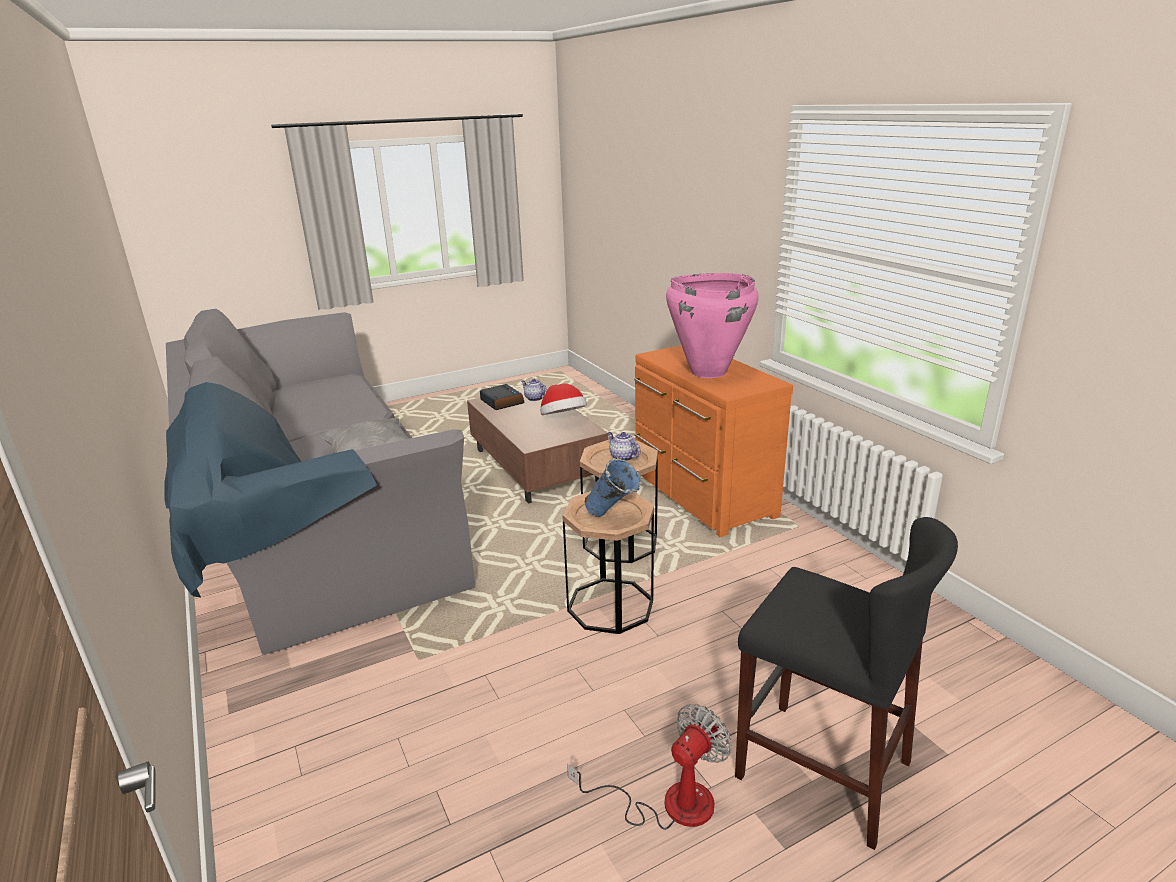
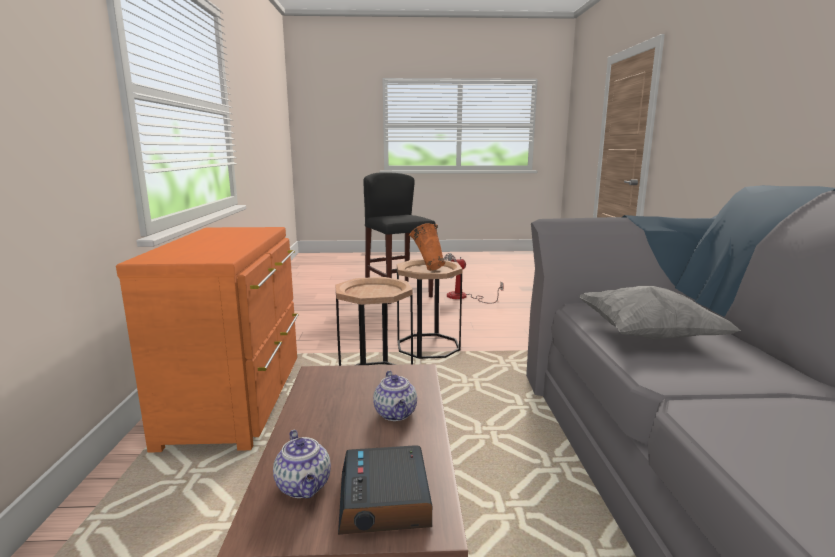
camera: 155 degrees left, 10 degrees down
hat [540,383,587,415] -> none
blue vase [585,458,641,517] -> orange vase [409,223,445,271]
teapot [607,432,641,461] -> teapot moved to [373,371,417,421]
pink vase [666,273,759,378] -> none

